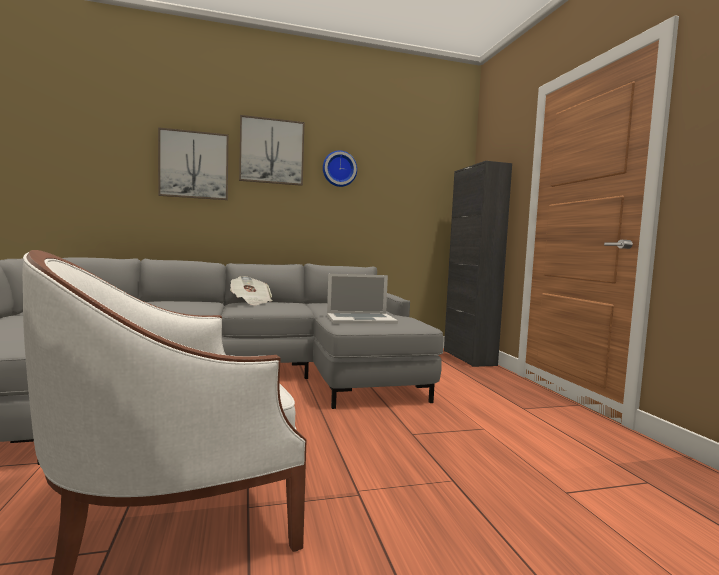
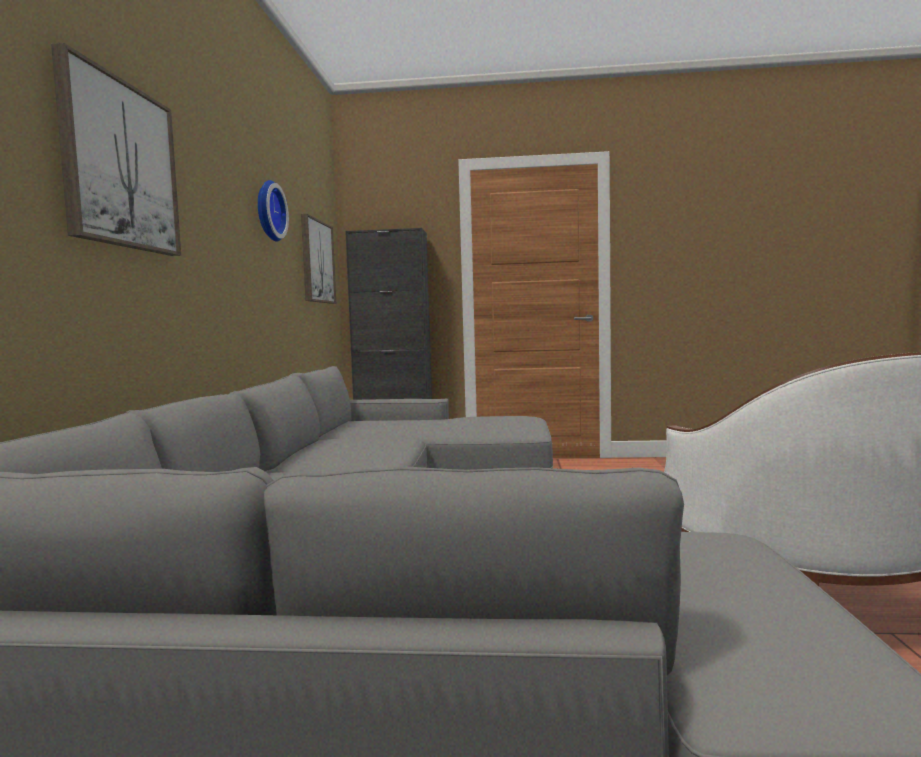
camera: 70 degrees left, 0 degrees up
newspaper [230,276,272,305] -> none
picture [239,115,304,186] -> picture moved to [301,214,336,304]
laptop [327,274,398,323] -> none

